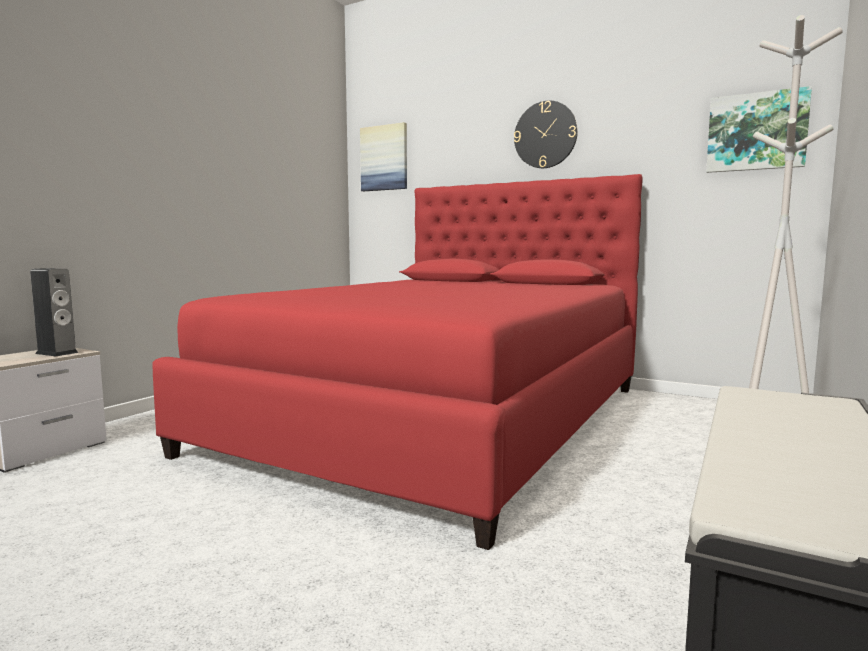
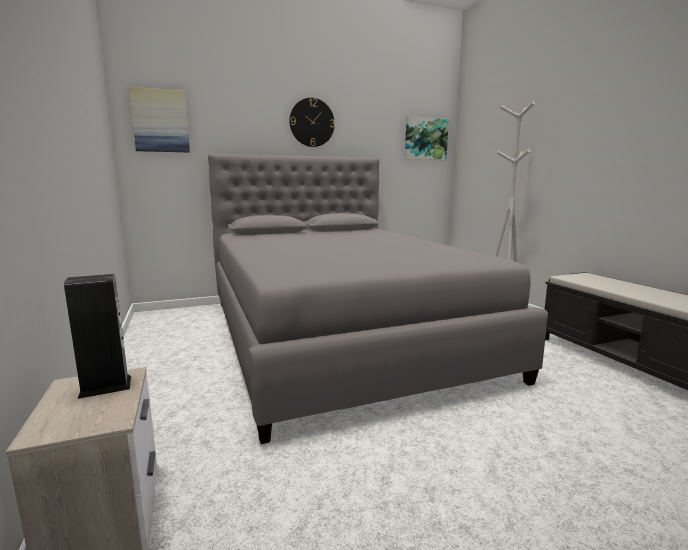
camera: 50 degrees left, 5 degrees up
red bed [152,174,642,550] -> grey bed [208,154,548,444]

